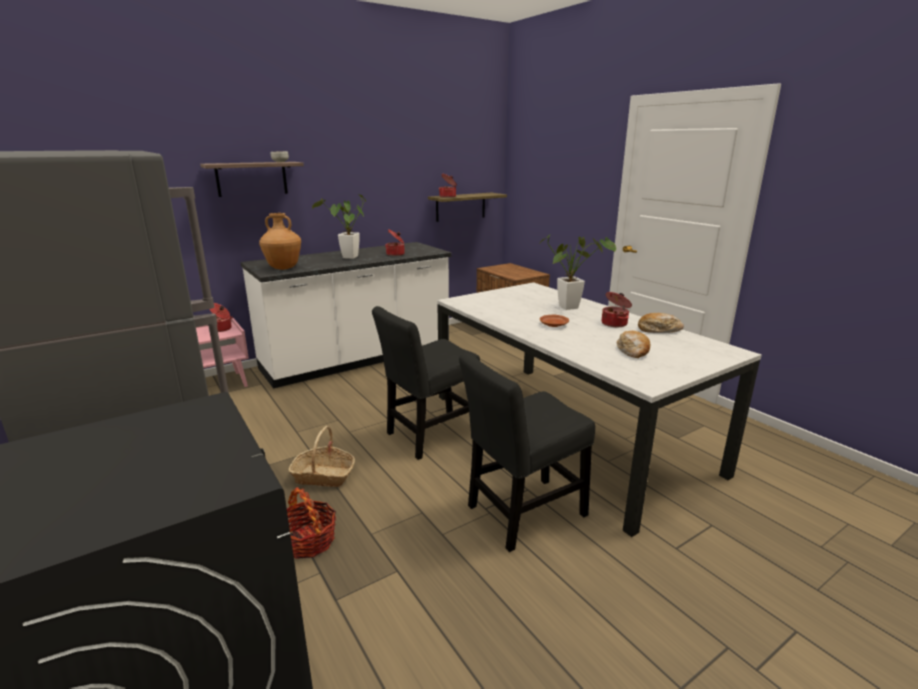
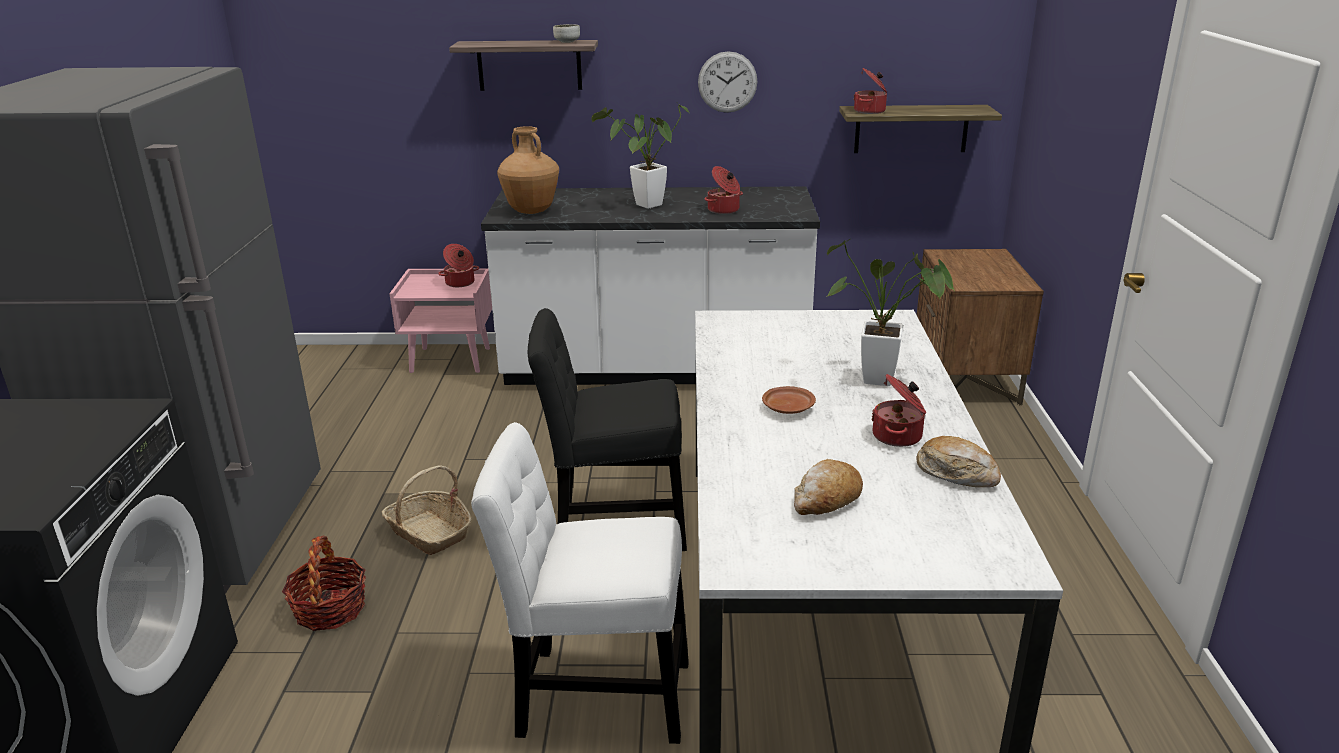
camera: 35 degrees right, 5 degrees up
black chair [459,353,595,552] -> white chair [471,422,689,744]
none -> wall clock [698,51,757,113]

